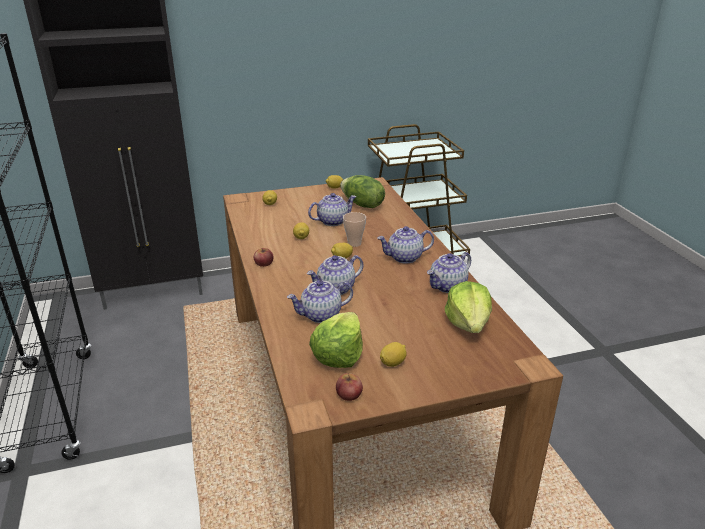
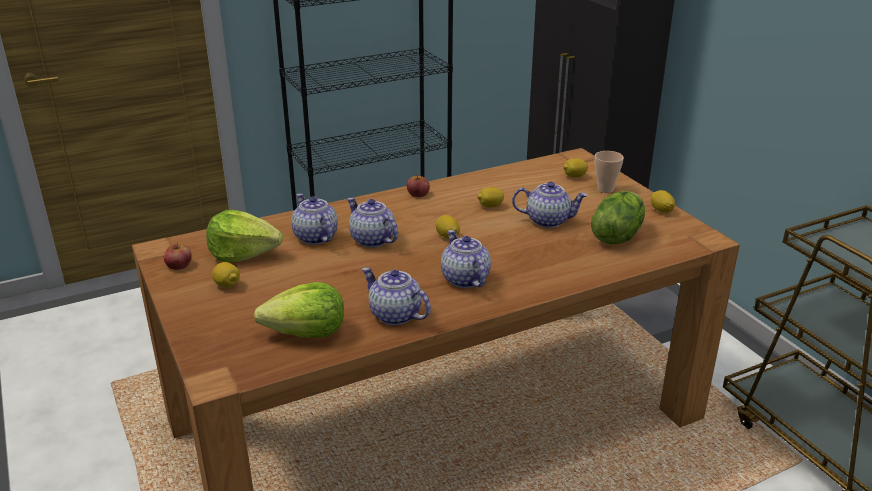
camera: 80 degrees right, 0 degrees up
teapot [308,193,356,226] -> teapot turned 45 degrees counterclockwise [512,182,588,228]
cup [343,212,366,247] -> cup moved to [595,151,624,193]

